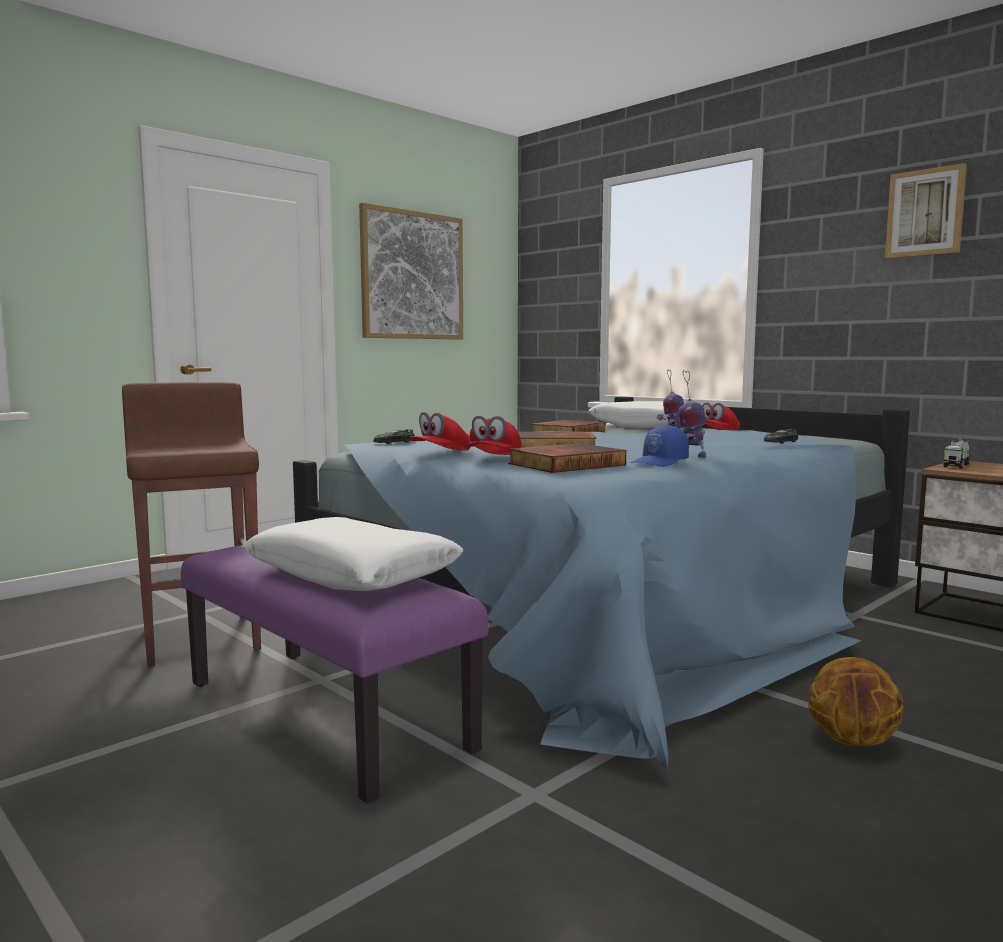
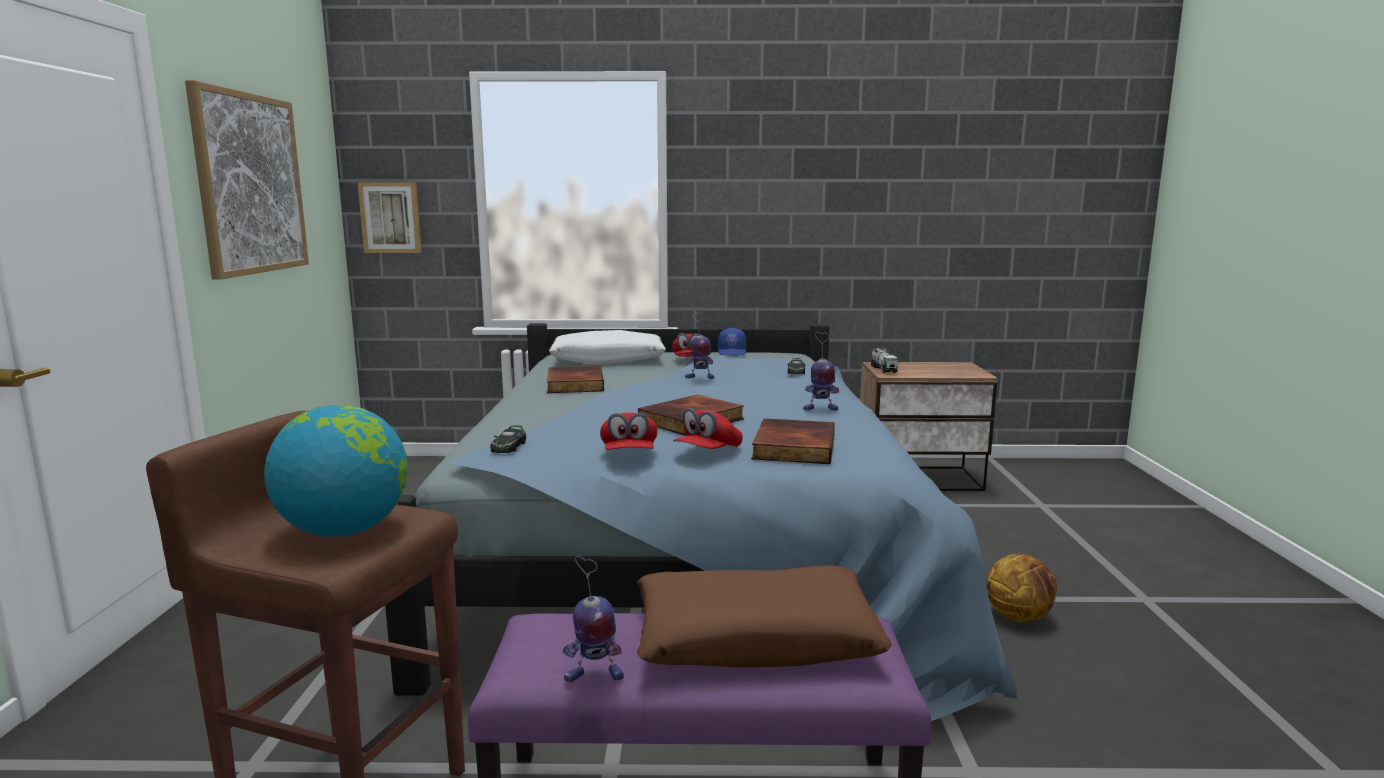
camera: 45 degrees left, 5 degrees up
white pillow [242,517,463,591] -> brown pillow [637,565,892,668]
red cap [466,415,522,455] -> red cap turned 60 degrees clockwise [673,408,743,449]
blue cap [631,425,689,467] -> blue cap moved to [718,328,746,355]
picture [885,163,967,259] -> picture moved to [358,183,422,253]
none -> globe [264,405,408,537]
none -> toy robot [562,556,624,683]

